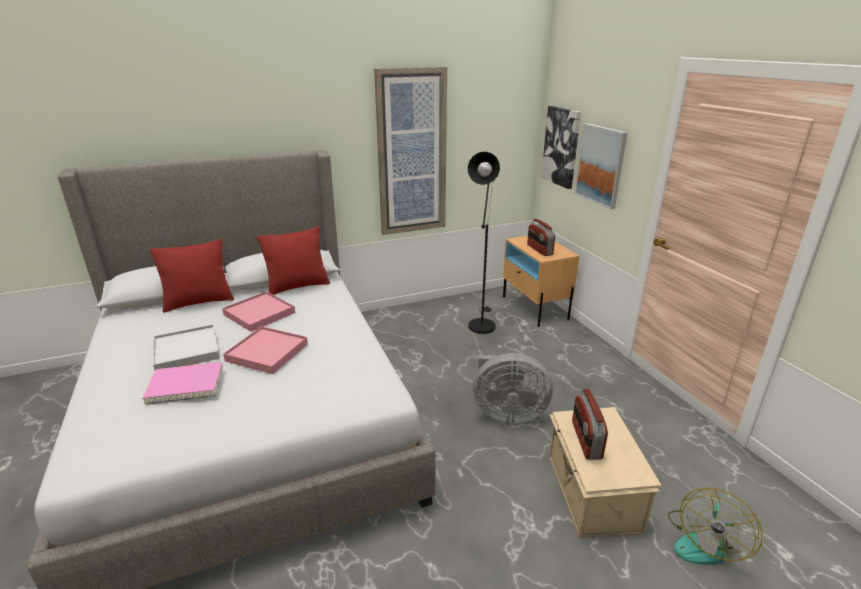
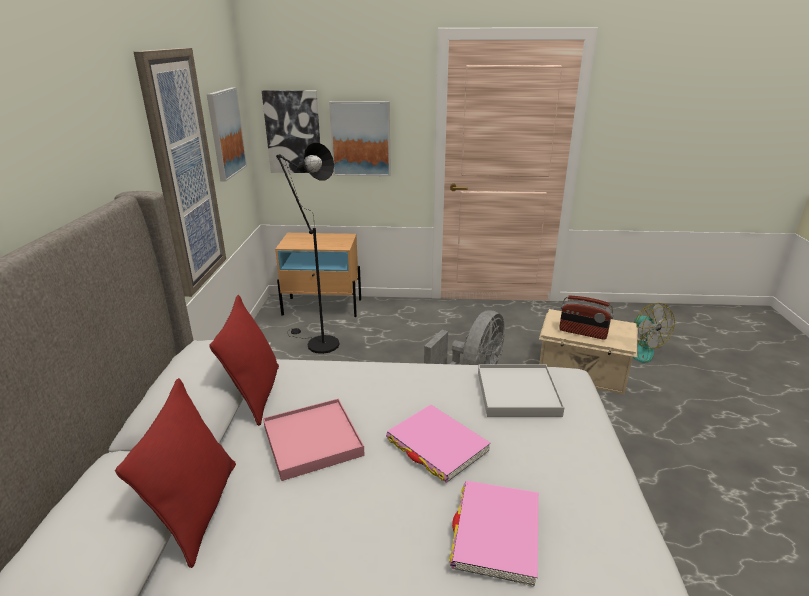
camera: 65 degrees left, 0 degrees up
white tray [153,325,220,370] -> white tray moved to [478,365,565,417]
pink tray [223,326,308,374] -> pink book [386,404,491,483]
radio [527,219,555,256] -> none
none -> picture [207,87,247,182]

